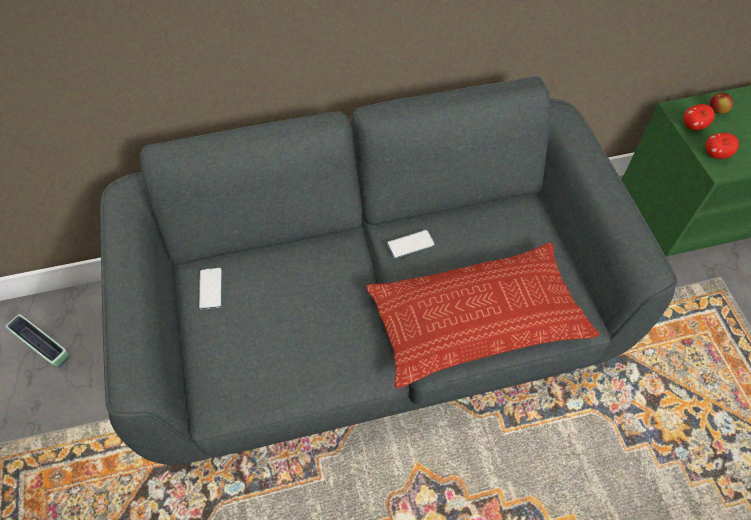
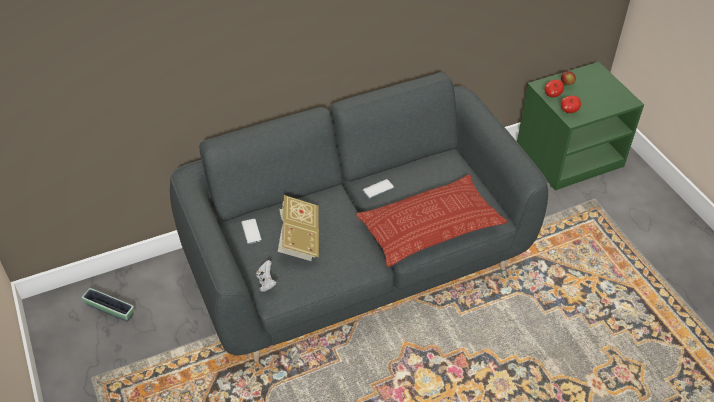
camera: 10 degrees left, 10 degrees down
none -> white game controller [256,260,277,292]
none -> book [278,195,319,261]

